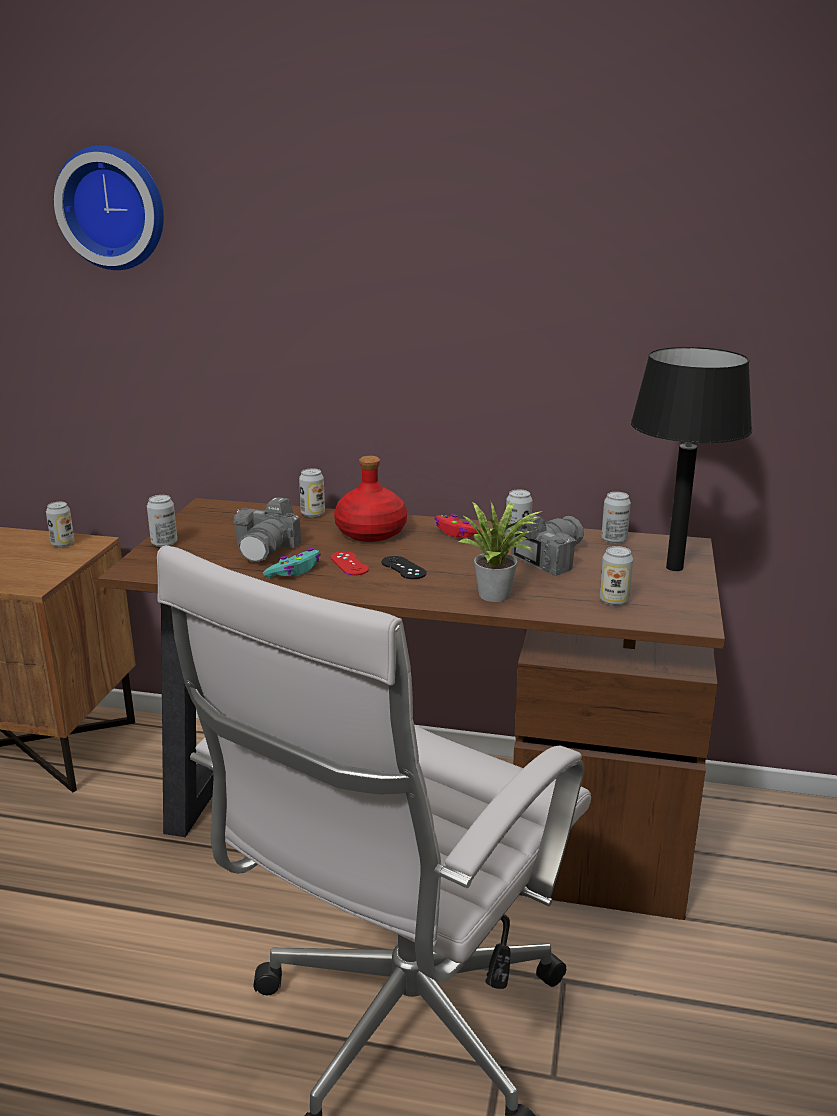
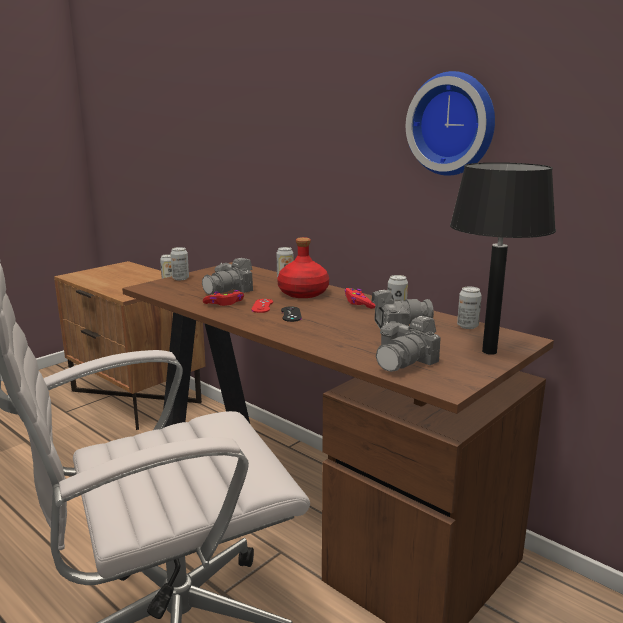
camera: 30 degrees right, 5 degrees down
wall clock [54,145,164,270] -> wall clock moved to [406,71,495,176]
turquoise game controller [263,548,321,577] -> red game controller [203,290,244,306]
potted plant [457,500,542,602] -> none
can [600,546,633,606] -> camera [376,316,441,372]

